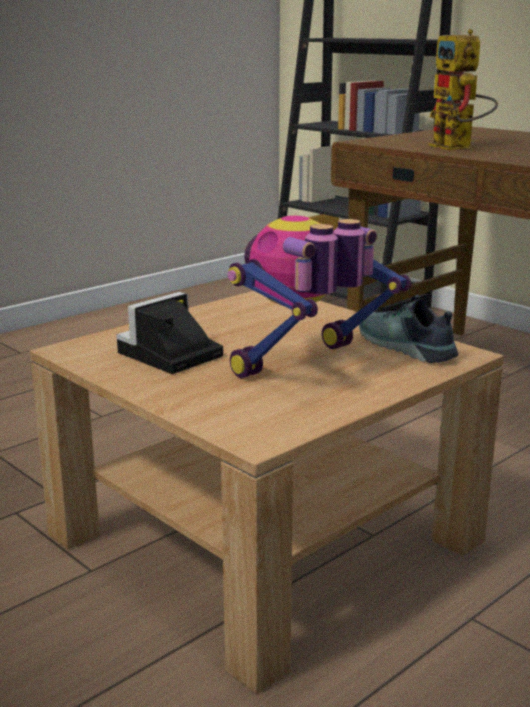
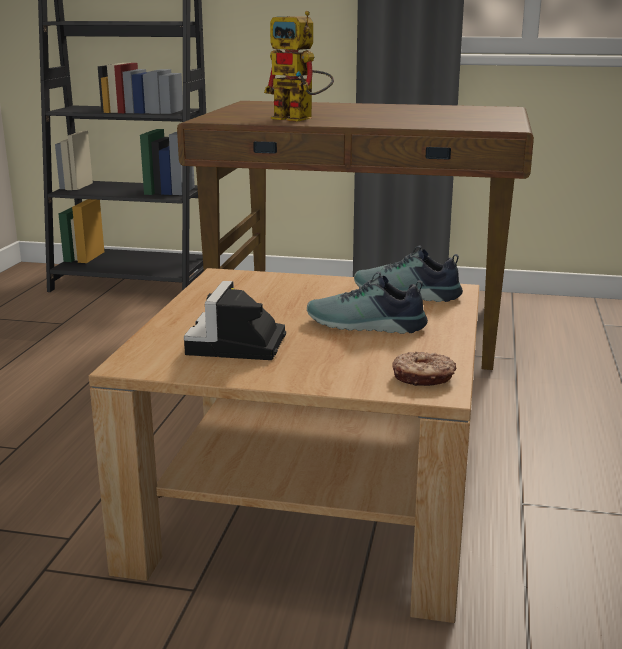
camera: 35 degrees left, 0 degrees up
toy robot [228,216,411,378] -> shoe [307,272,428,334]
none -> donut [393,352,456,386]

